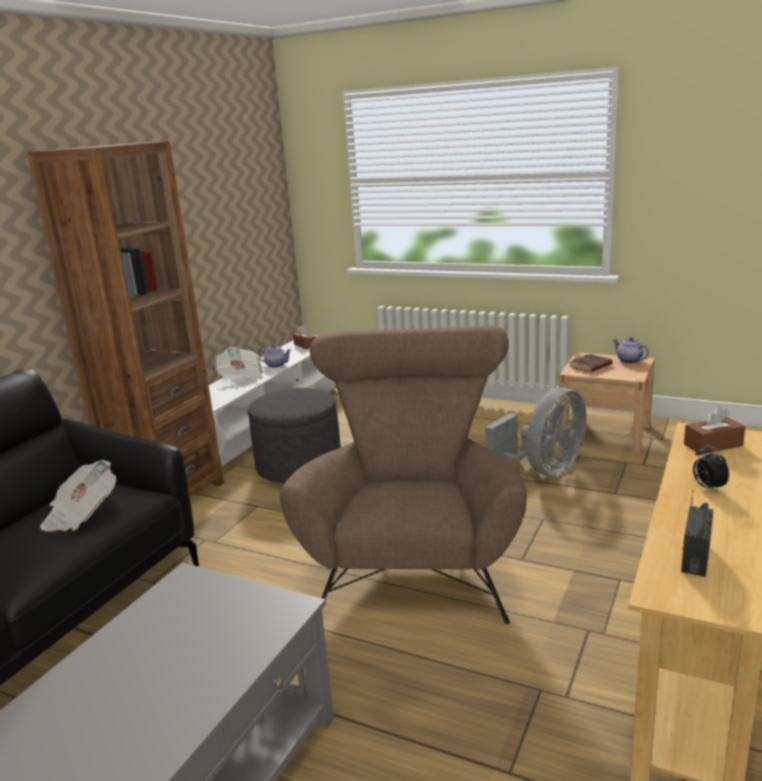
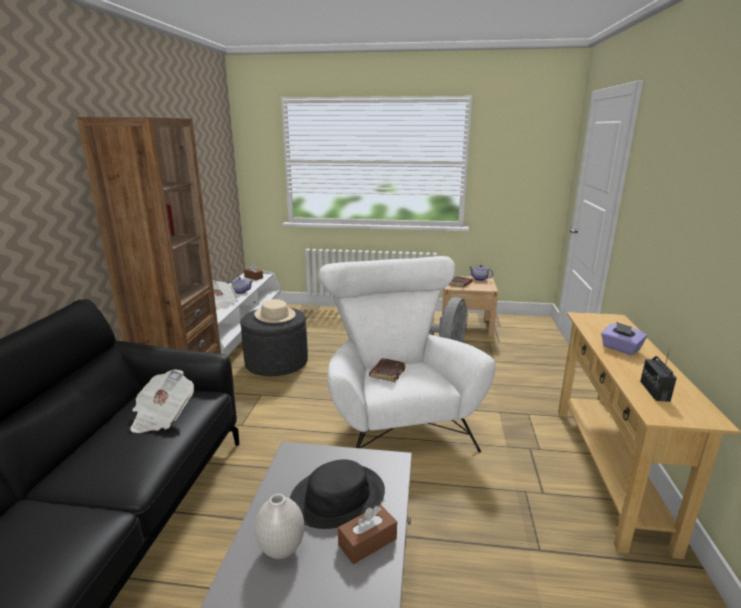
camera: 20 degrees left, 0 degrees up
brown armchair [280,326,527,624] -> white armchair [319,256,496,453]
brown tissue box [684,406,746,455] -> brown tissue box moved to [338,505,397,564]
alarm clock [693,445,729,492] -> purple tissue box [601,322,647,355]
none -> beige hat [254,299,296,323]
none -> white vase [255,494,304,559]
none -> black hat [290,459,385,529]
none -> brown book [369,358,406,382]

